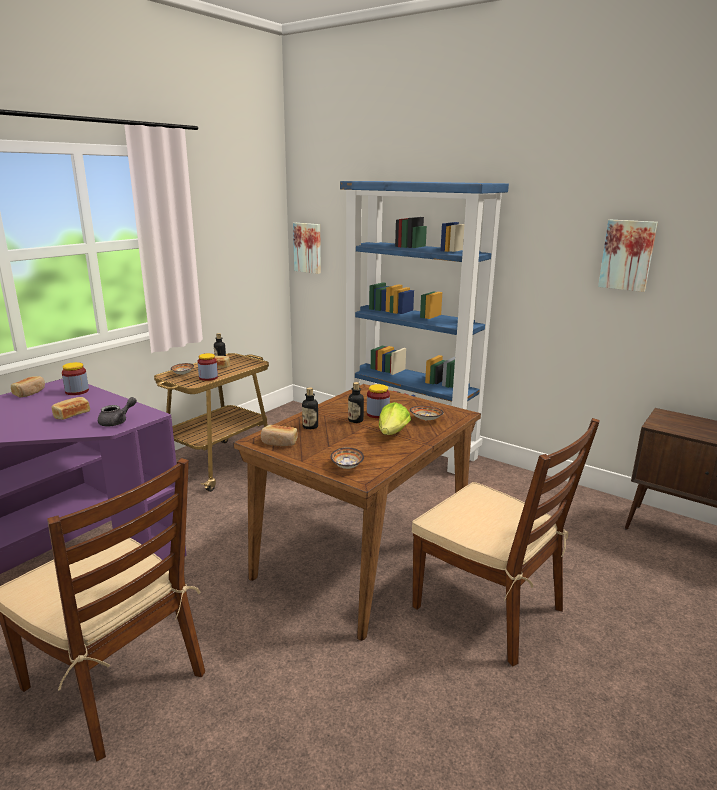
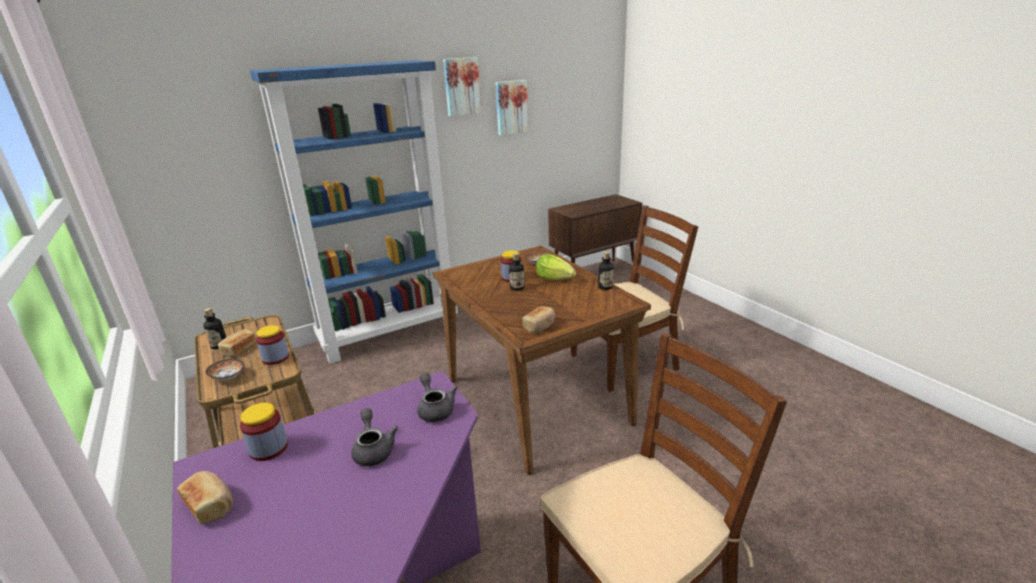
camera: 65 degrees left, 5 degrees up
bread [51,397,90,420] -> grey teapot [351,408,398,466]
picture [293,223,321,274] -> picture moved to [443,57,482,116]
bottle [302,387,318,429] -> bottle moved to [598,252,613,290]
bowl [330,447,364,469] -> none

